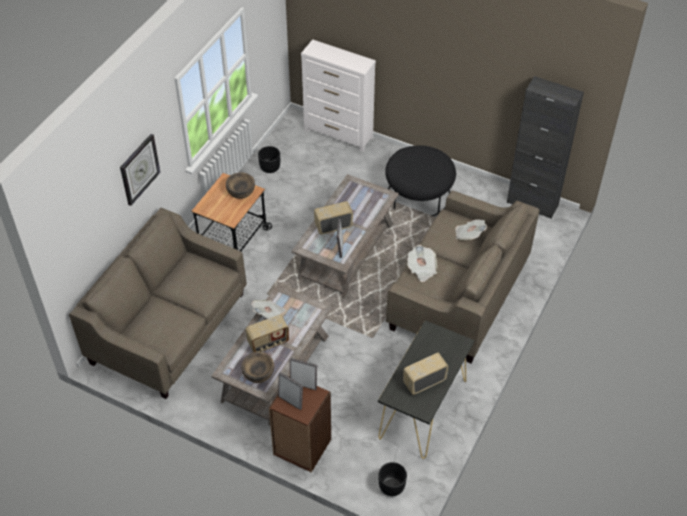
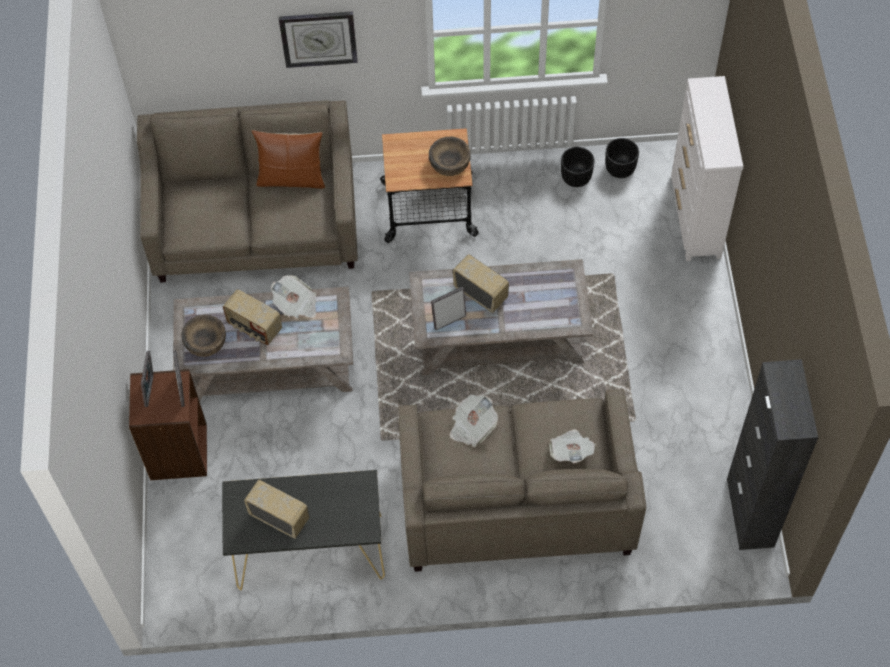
camera: 60 degrees right, 10 degrees up
black planter [379,462,407,496] -> black planter moved to [605,138,639,178]
black ottoman [385,145,456,216] -> none
none -> brown pillow [252,130,325,189]

